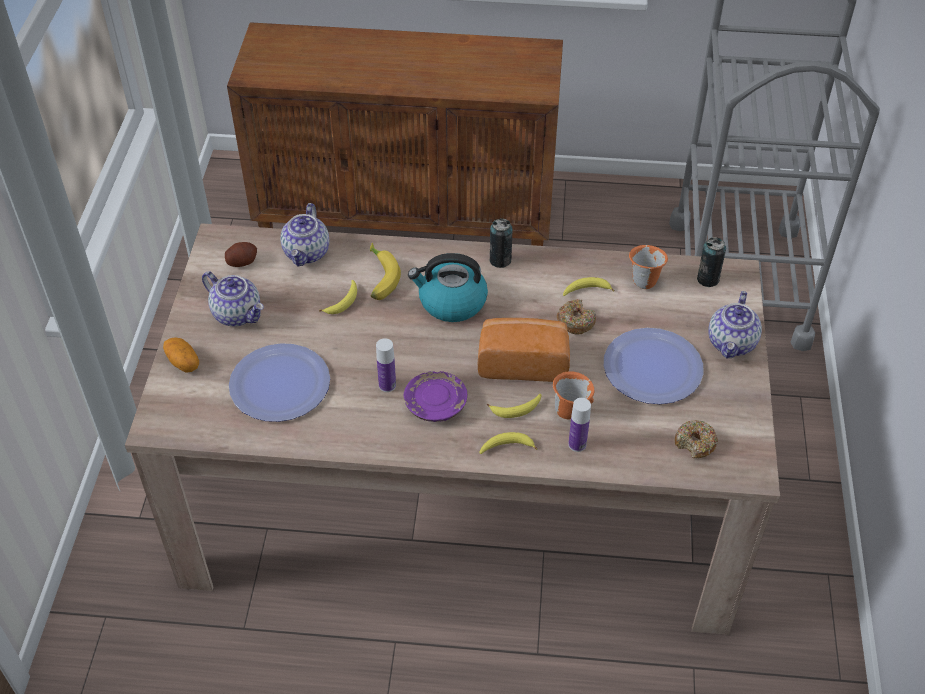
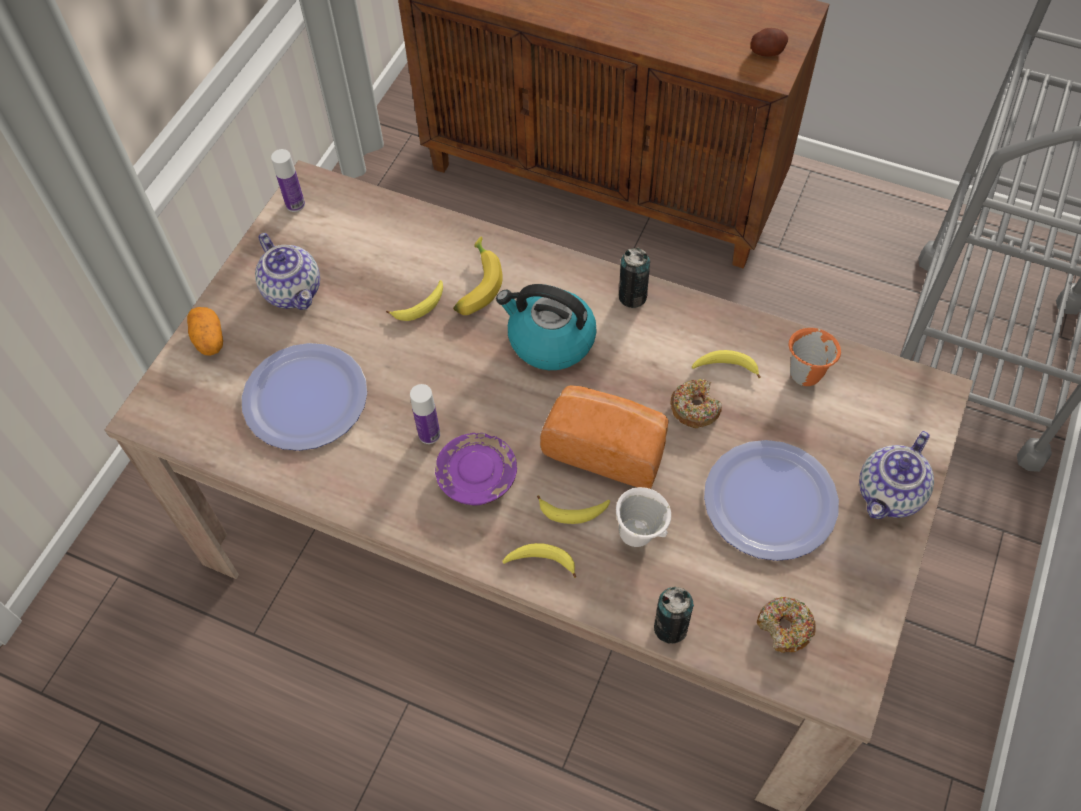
camera: 20 degrees right, 10 degrees up
potato [225,242,257,267] -> potato moved to [751,28,788,56]
teapot [280,203,329,266] -> none
orange mug [553,371,594,419] -> white mug [616,487,671,547]
bottle [568,398,591,452] -> bottle moved to [271,149,305,212]
can [697,237,726,287] -> can moved to [654,587,694,643]

